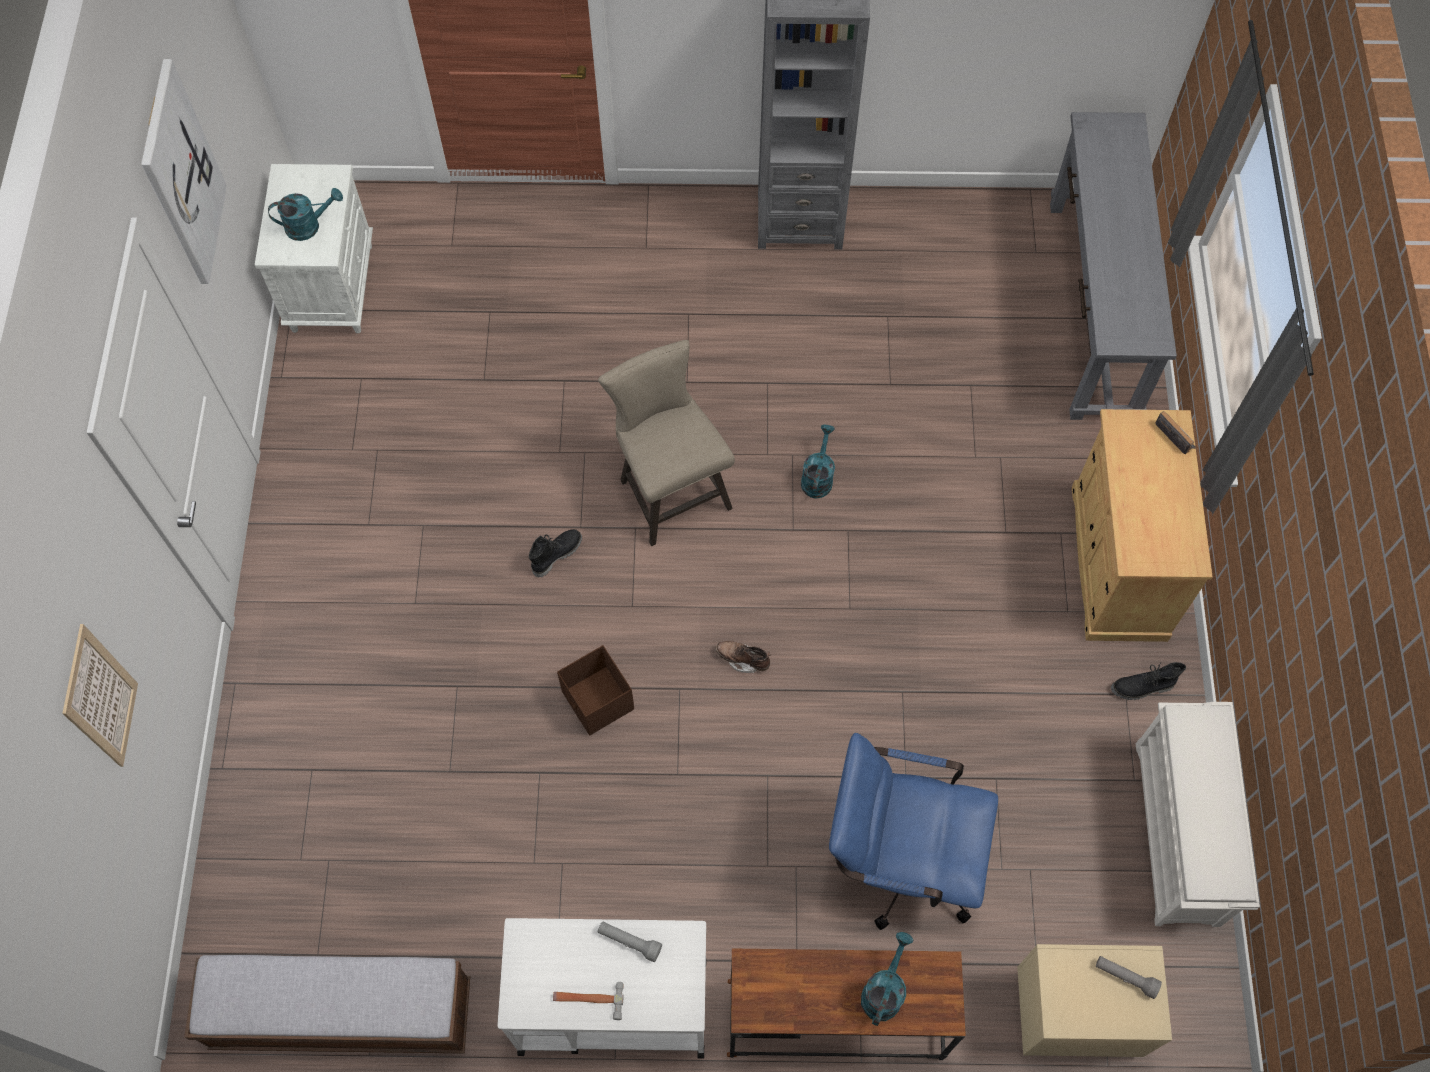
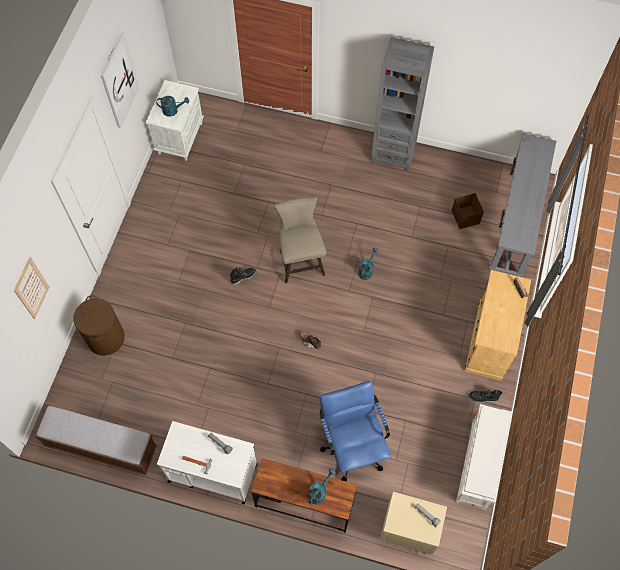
camera: 15 degrees right, 0 degrees up
brown storage box [557,645,634,735] -> brown storage box moved to [452,193,484,229]
blue office chair [829,733,998,930] -> blue office chair turned 45 degrees clockwise [320,381,391,481]
none -> brown laundry basket [74,295,125,356]

